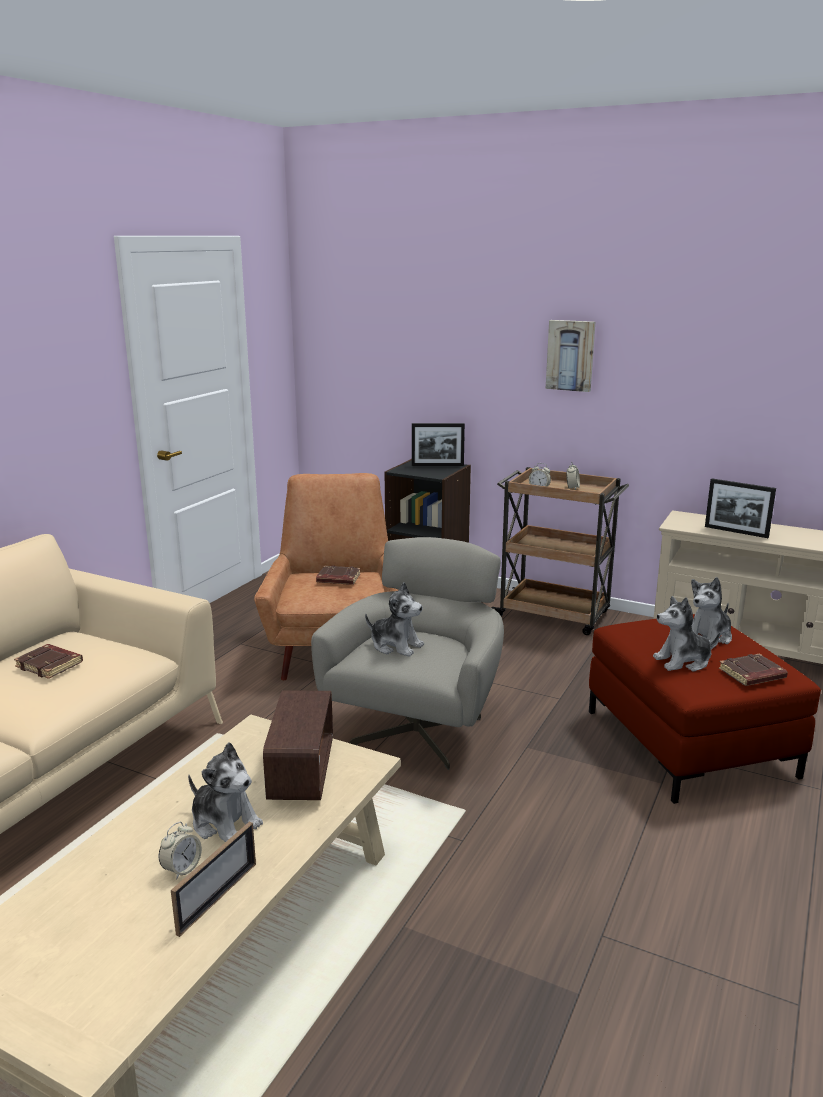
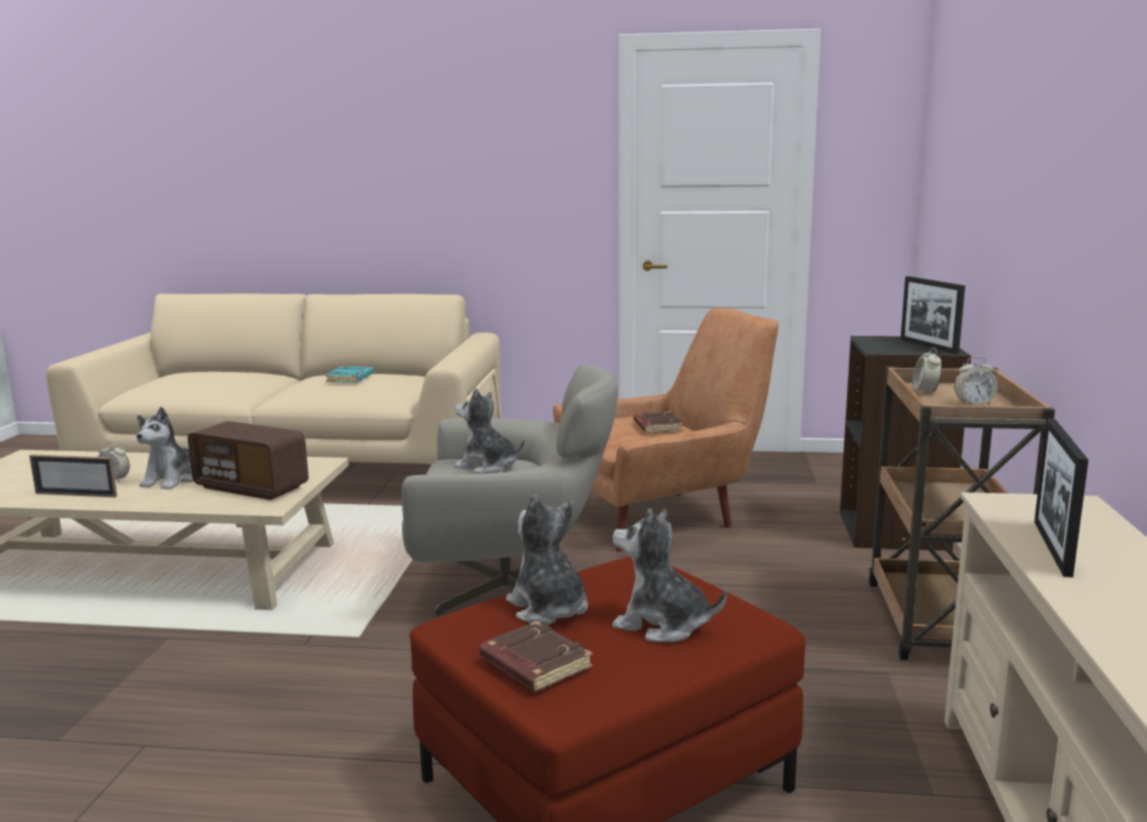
camera: 70 degrees right, 5 degrees down
brown book [14,644,83,679] -> turquoise book [325,366,374,383]
radio [263,690,333,800] -> radio turned 45 degrees clockwise [188,421,309,500]
plush toy [365,582,424,657] -> plush toy turned 105 degrees clockwise [455,388,525,474]
picture [545,320,595,392] -> none

